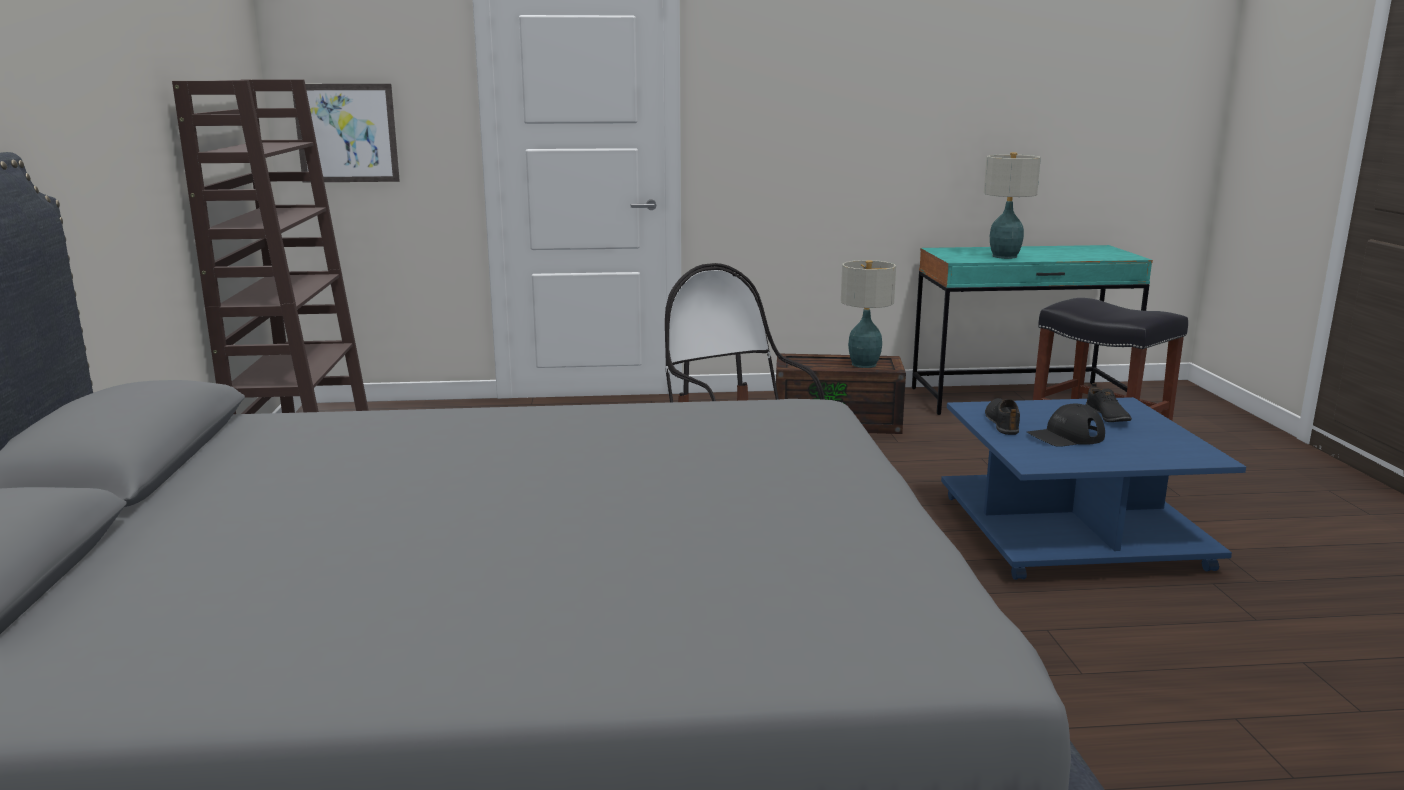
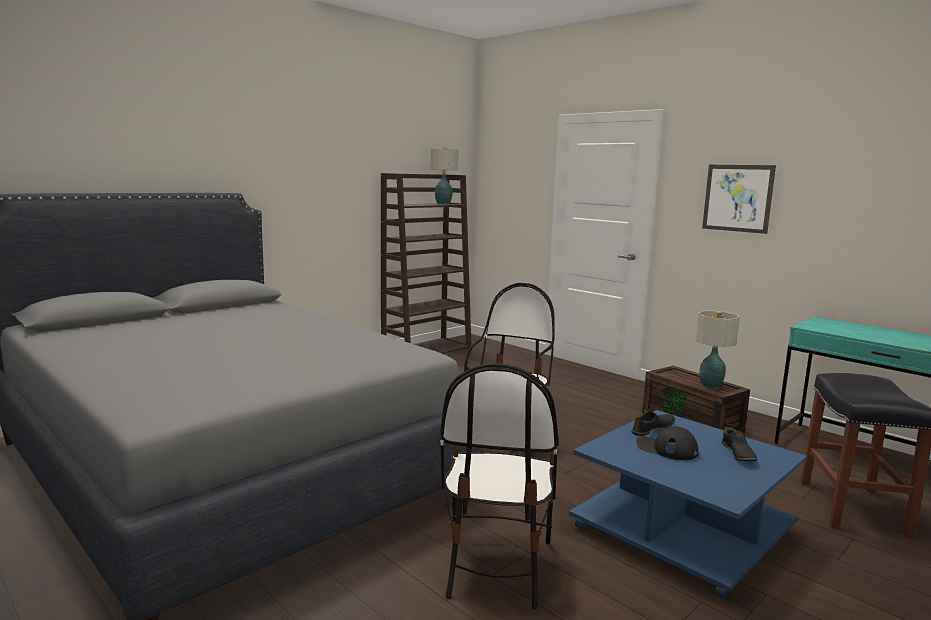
camera: 50 degrees right, 5 degrees down
picture [292,84,400,183] -> picture moved to [702,165,776,234]
table lamp [984,152,1041,259] -> table lamp moved to [430,147,458,205]
black shoe [1086,383,1132,422] -> black shoe turned 45 degrees counterclockwise [722,424,758,461]
none -> chair [440,363,559,609]

